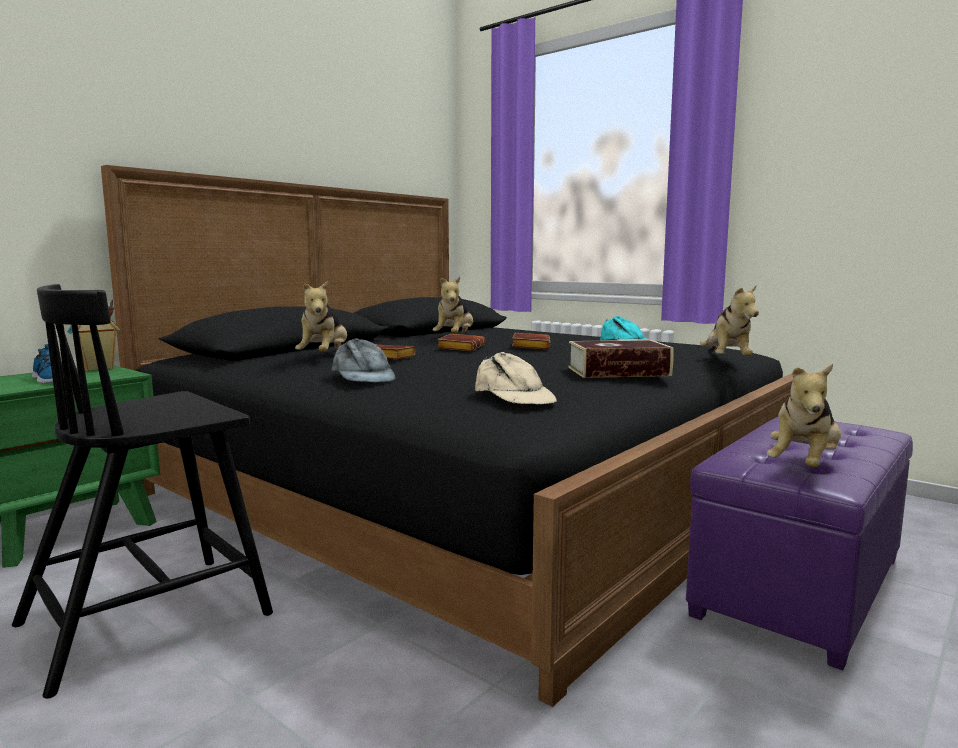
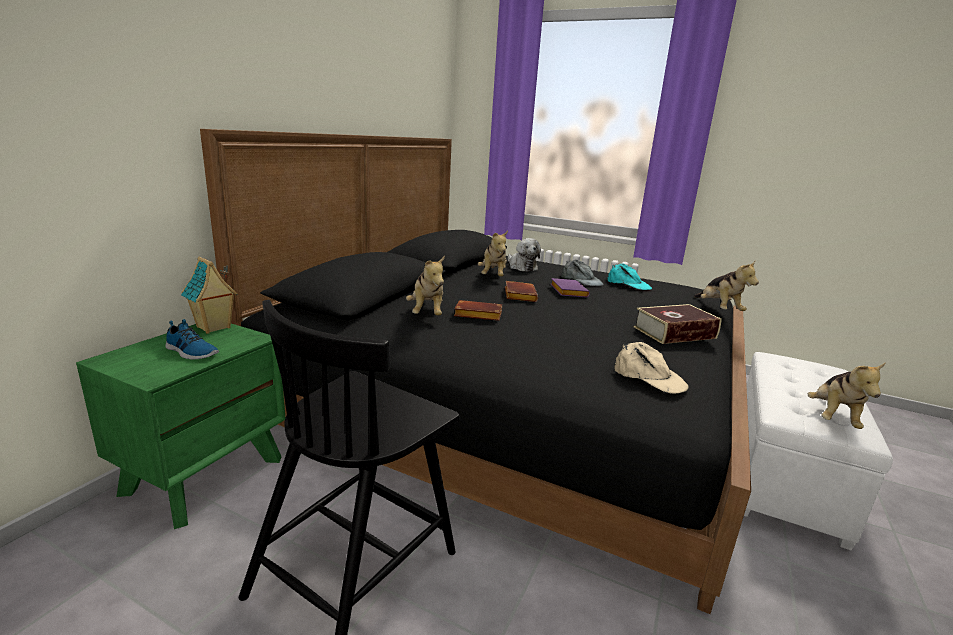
camera: 15 degrees left, 10 degrees up
grey cap [331,338,395,382] -> grey cap moved to [561,259,604,286]
brown book [512,333,550,349] -> purple book [550,278,590,297]
purple ottoman [686,417,913,670] -> white ottoman [744,352,893,550]
none -> plush toy [508,238,541,272]

